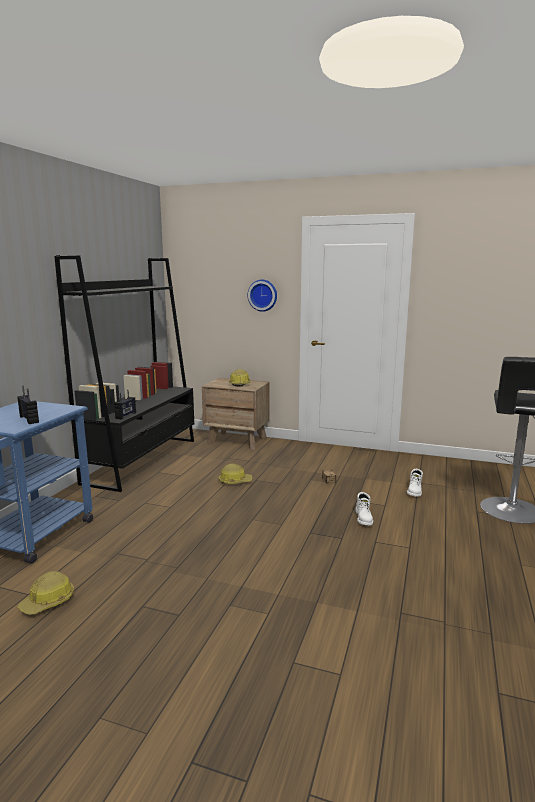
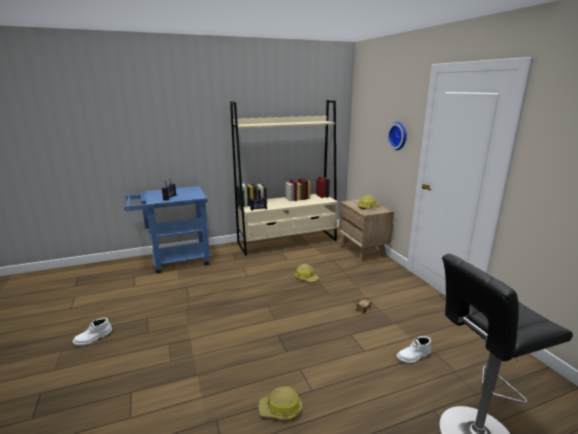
camera: 50 degrees right, 5 degrees up
hard hat [18,571,74,615] -> hard hat moved to [259,386,302,420]
black bookcase [54,255,194,492] -> beige bookcase [230,100,338,256]
white boot [355,492,373,526] -> white boot moved to [73,318,113,346]

